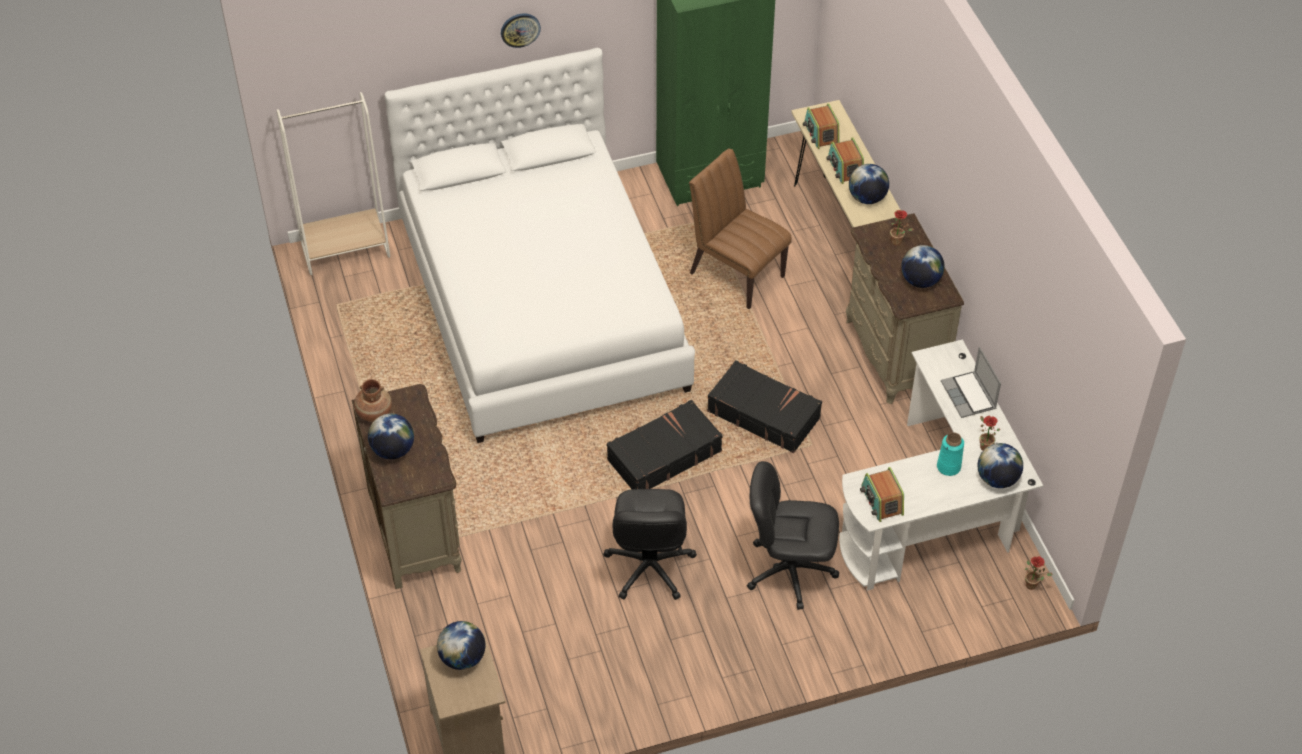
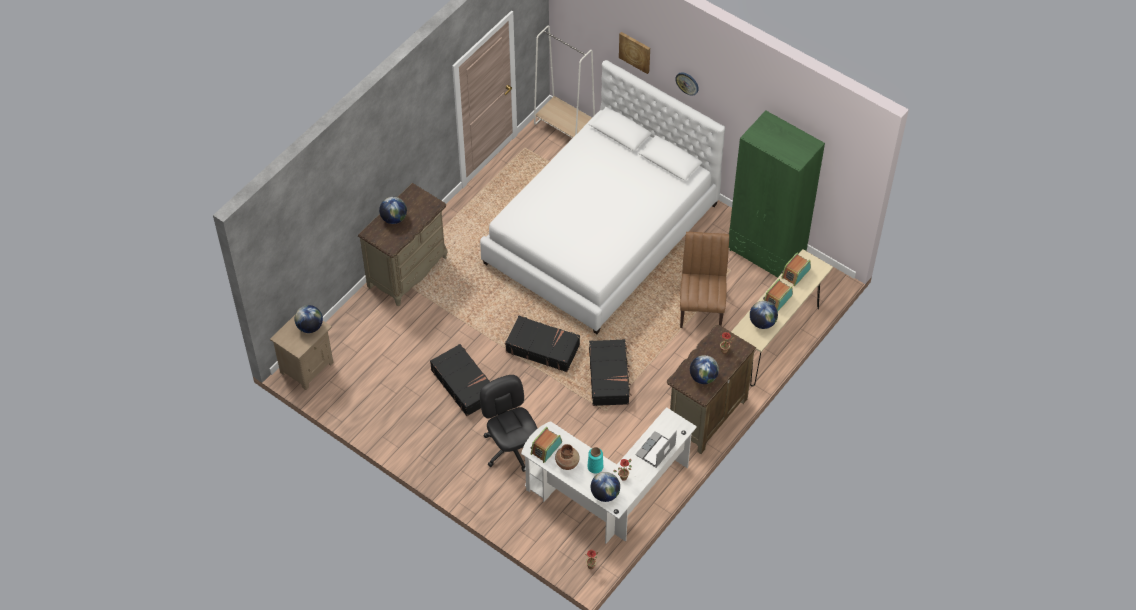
camera: 55 degrees right, 5 degrees up
brown vase [354,379,392,422] -> brown vase moved to [555,444,580,470]
black office chair [603,489,697,600] -> black suitcase [430,344,490,416]
none -> picture [619,32,650,74]

